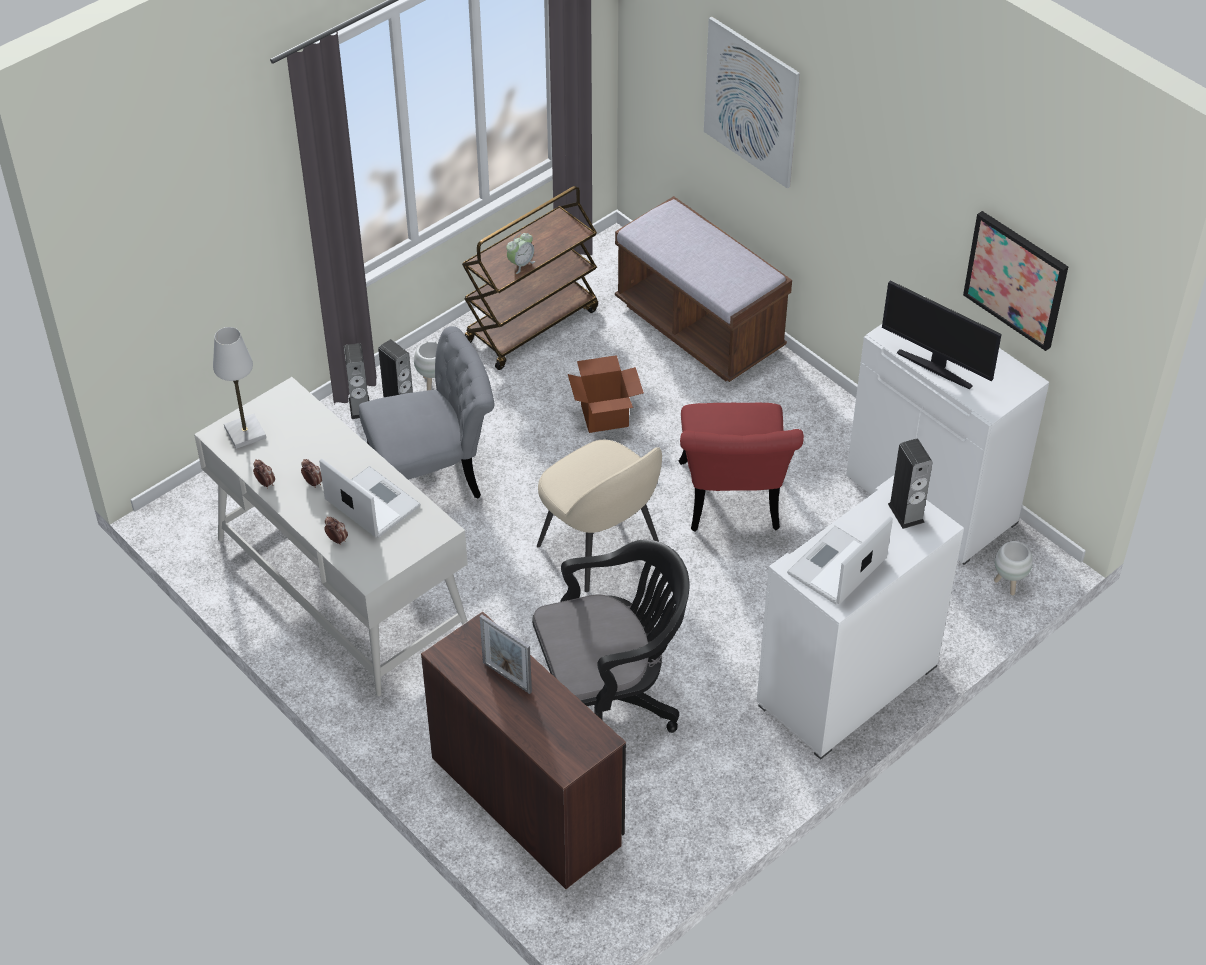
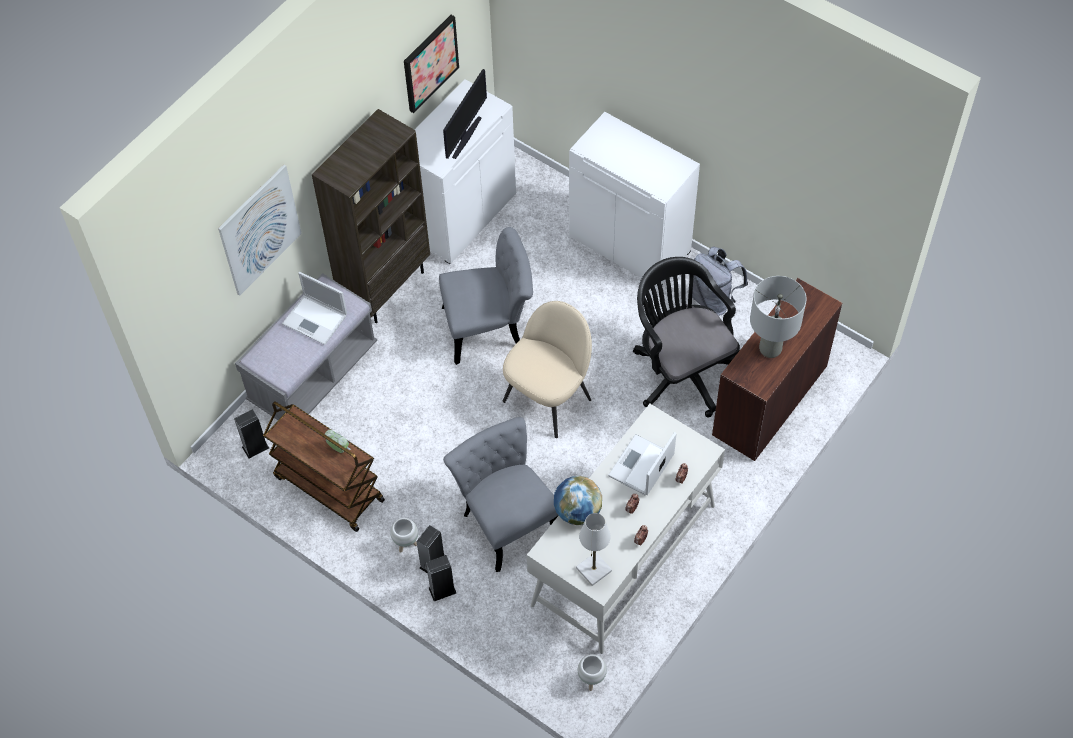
camera: 100 degrees left, 10 degrees up
picture frame [480,615,532,694] -> grey table lamp [750,276,806,358]
cardboard box [568,355,644,433] -> none
brown bench [615,196,792,382] -> grey bench [235,273,377,420]
red chair [679,403,804,532] -> grey chair [439,227,533,365]
laptop [787,516,893,605] -> laptop moved to [282,272,347,345]
speaker [888,439,933,529] -> speaker moved to [234,409,269,459]
white planter [994,541,1033,595] -> white planter moved to [578,654,607,691]
none -> brown bookcase [312,109,430,323]
none -> globe [554,476,602,525]
none -> grey backpack [692,246,748,316]

